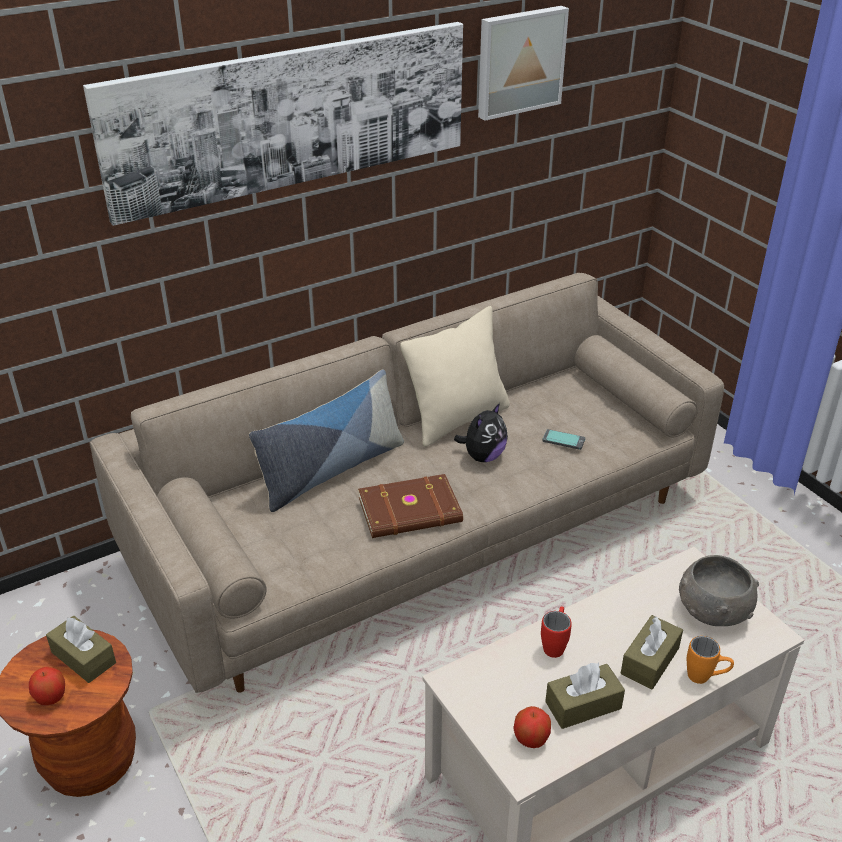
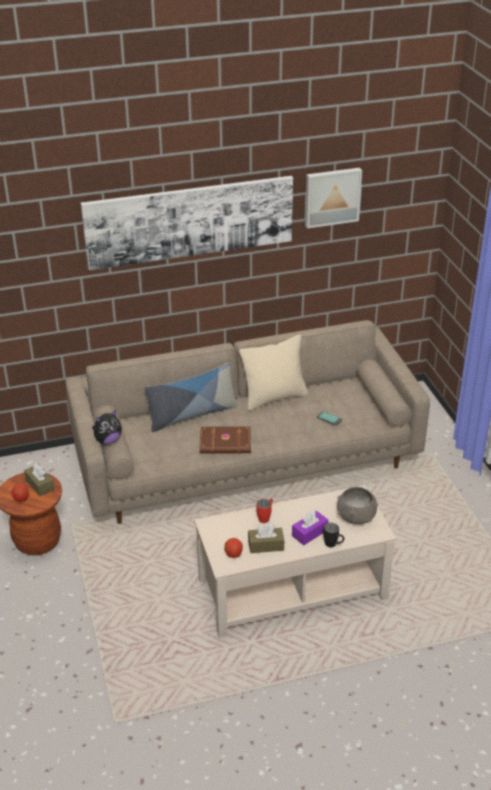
camera: 15 degrees right, 0 degrees up
plush toy [454,403,508,462] -> plush toy moved to [92,410,122,445]
brown tissue box [621,615,683,689] -> purple tissue box [292,510,329,545]
orange mug [687,636,734,684] -> black mug [323,523,344,547]

